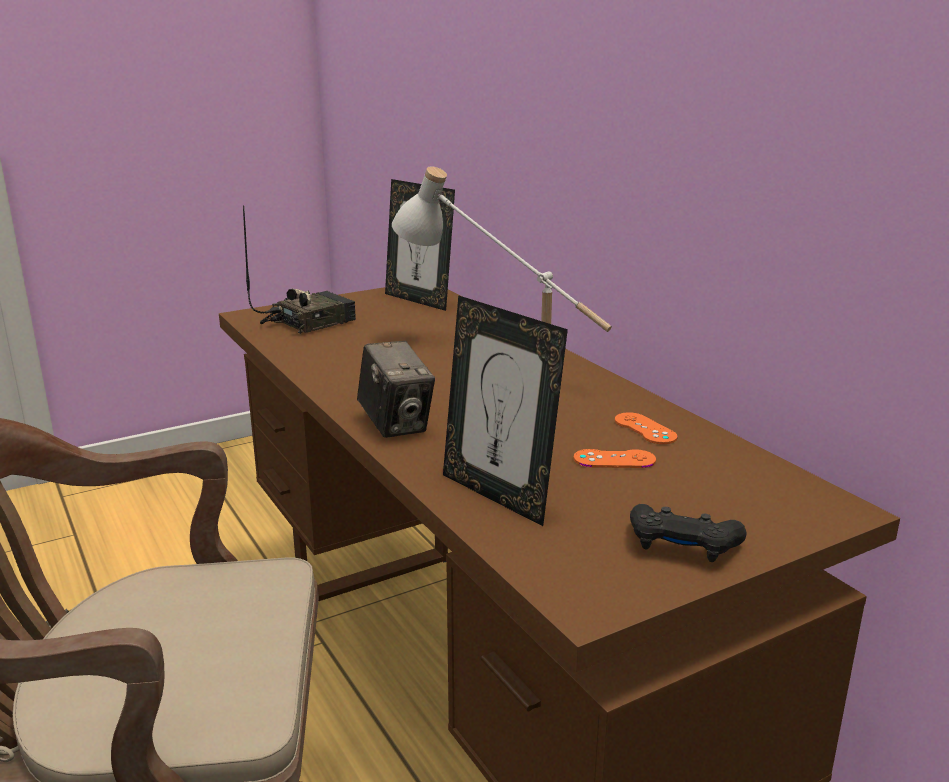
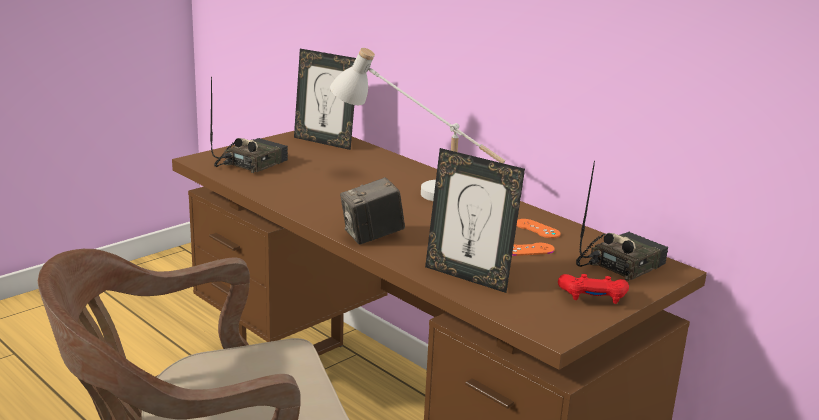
camera: 15 degrees left, 0 degrees up
camera [357,341,435,438] -> camera turned 105 degrees clockwise [340,177,405,245]
black game controller [630,504,746,562] -> red game controller [558,274,629,304]
none -> radio [576,161,668,281]

